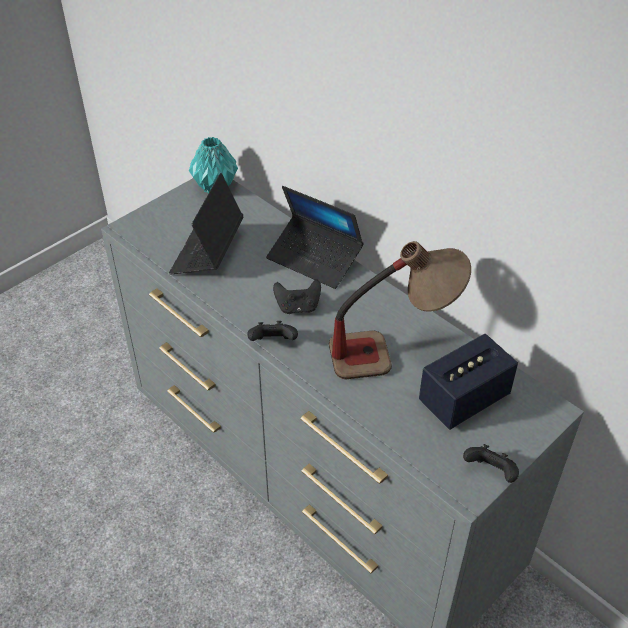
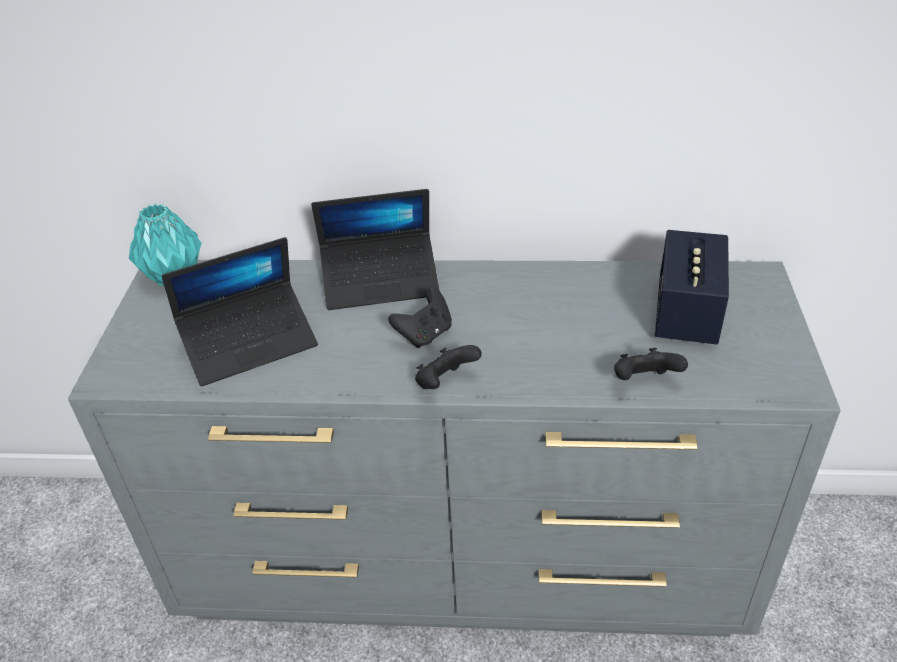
camera: 40 degrees left, 5 degrees down
laptop [169,173,243,275] -> laptop turned 90 degrees counterclockwise [162,237,318,386]
table lamp [329,241,471,379] -> none
black game controller [463,444,519,483] -> black game controller moved to [614,348,688,380]

